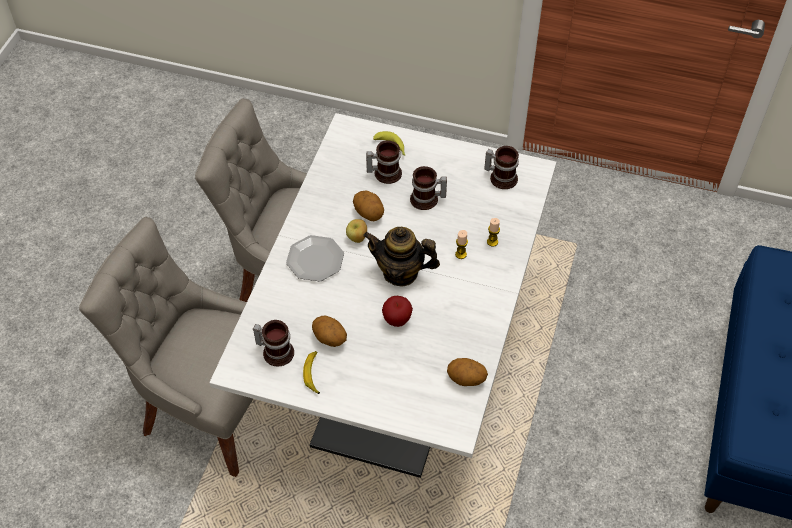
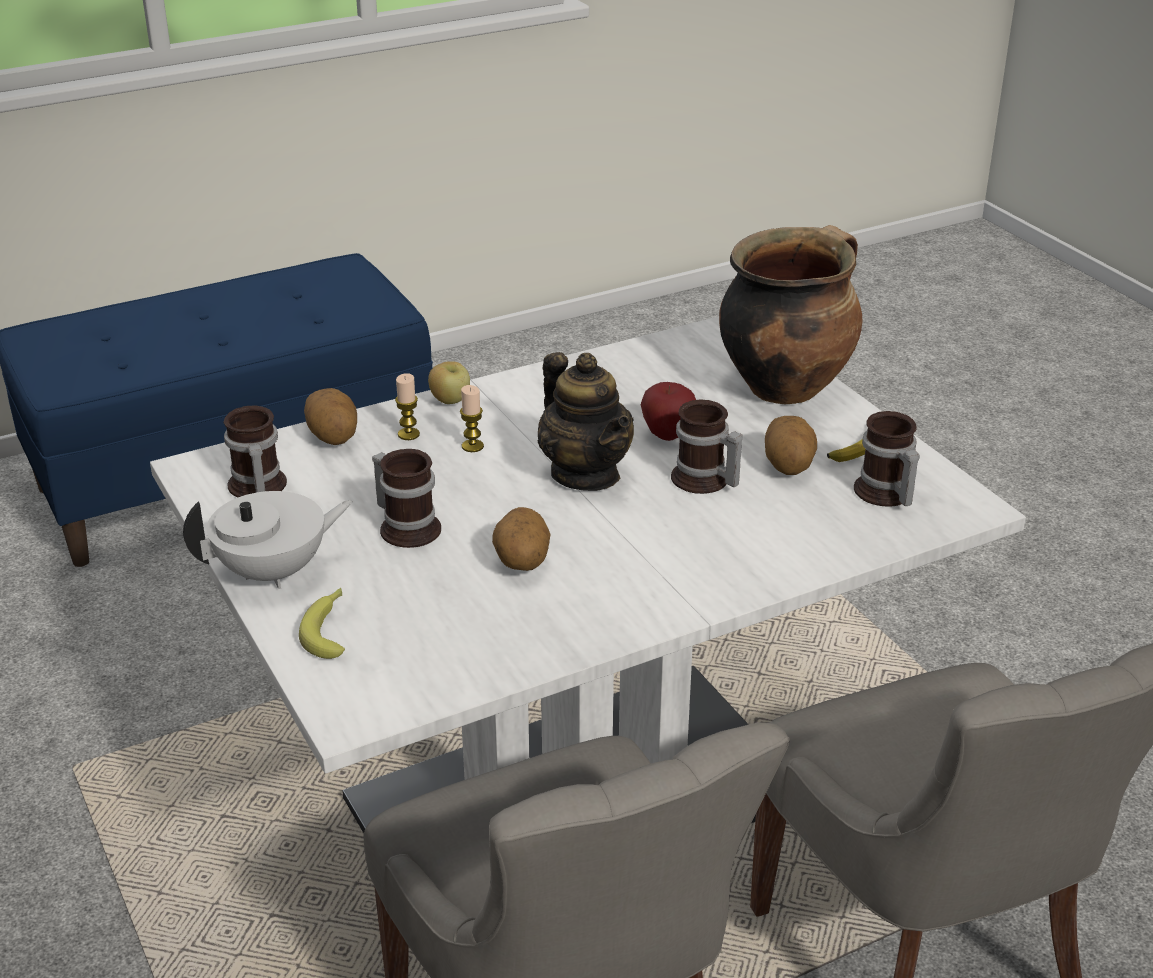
camera: 135 degrees left, 20 degrees down
plate [286,235,344,281] -> none
apple [346,219,367,243] -> apple moved to [428,361,470,404]
mug [366,140,402,184] -> mug moved to [671,400,743,494]
potato [447,358,488,386] -> potato moved to [304,388,357,445]
none -> white teapot [183,491,353,589]
none -> cooking pot [719,225,862,404]

